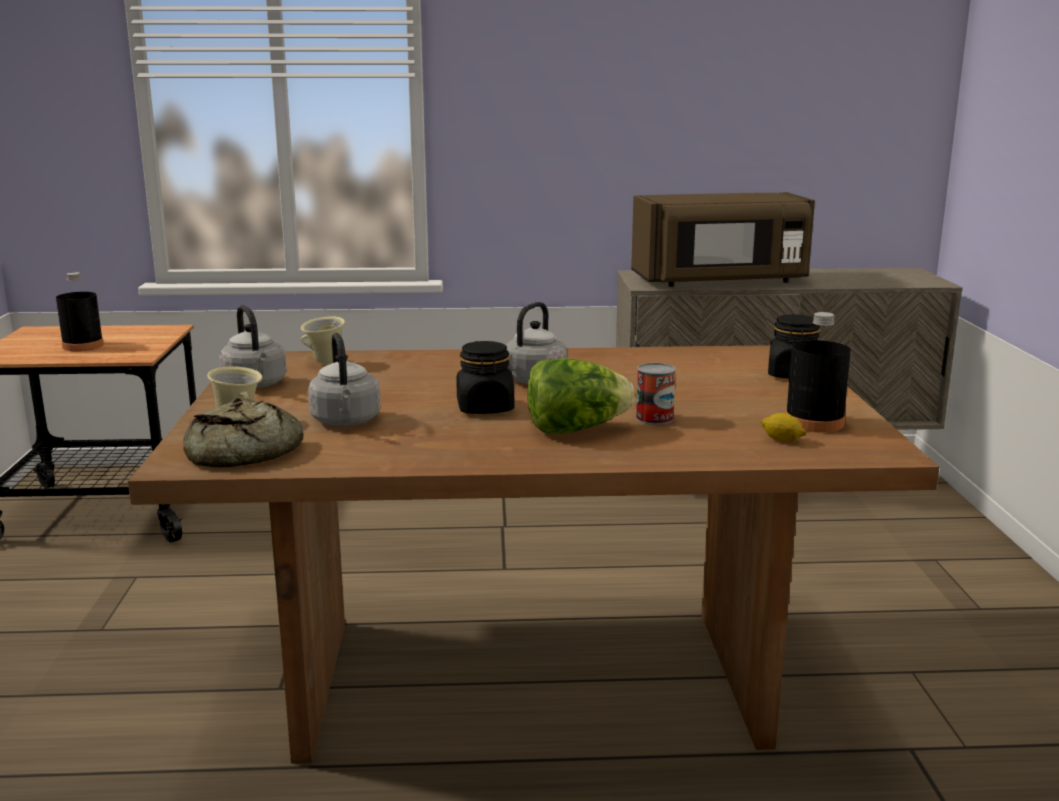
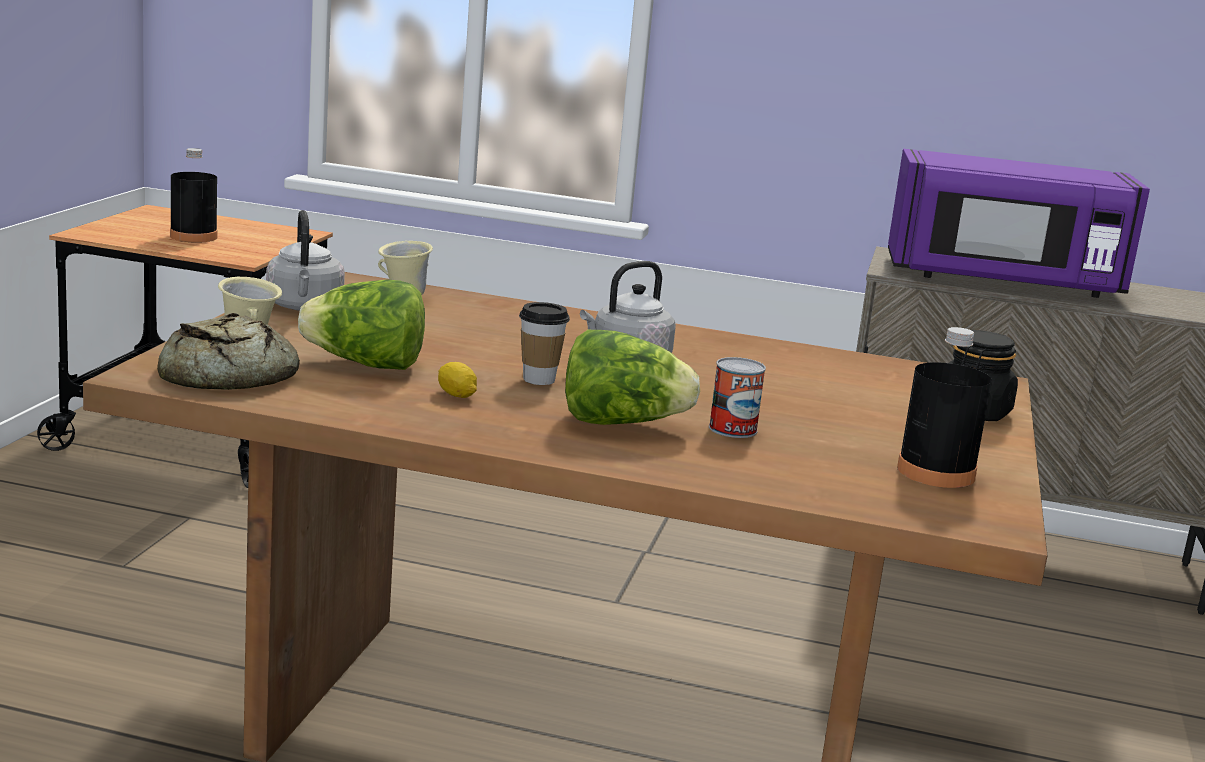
camera: 15 degrees right, 0 degrees up
grey kettle [308,333,381,426] -> lettuce [298,280,425,370]
black jar [457,341,514,414] -> cup [519,302,570,385]
brown microwave [631,192,815,287] -> purple microwave [888,149,1150,298]
lemon [761,413,807,442] -> lemon moved to [438,362,477,398]

